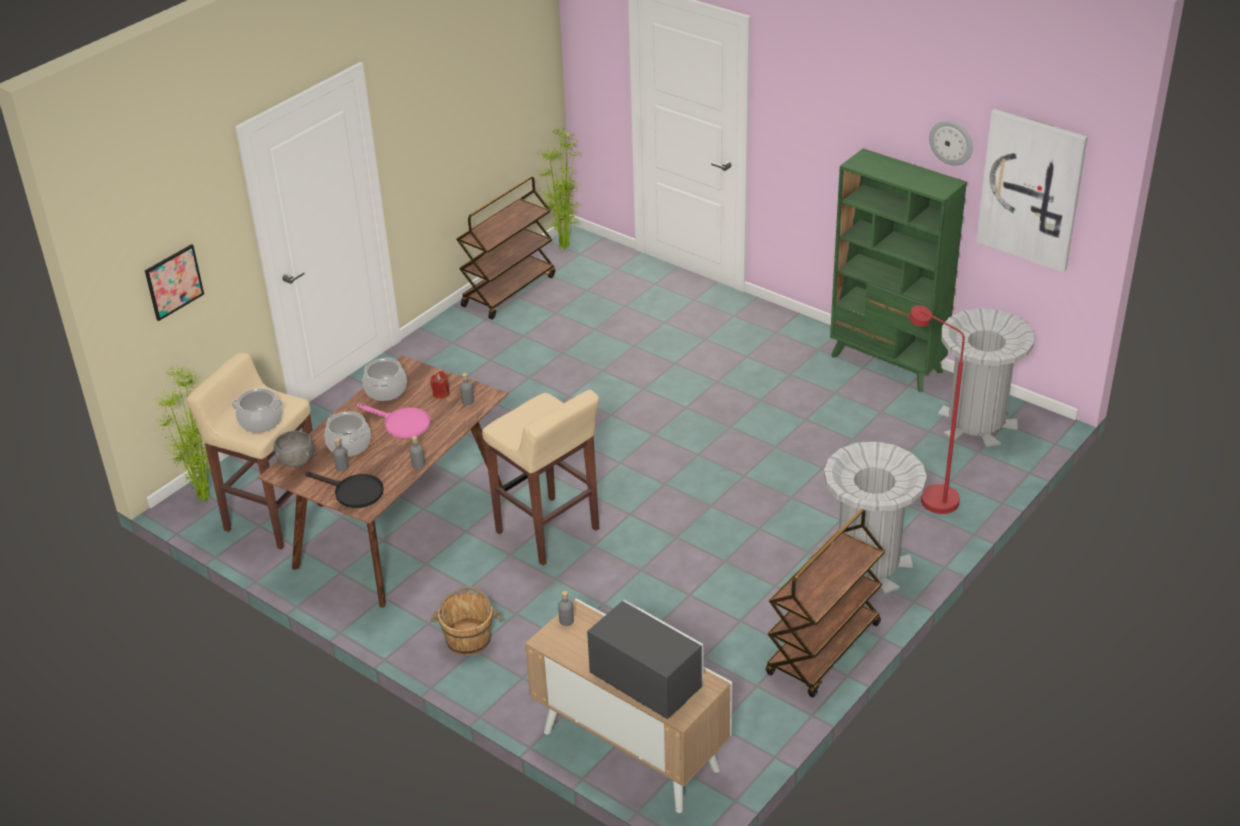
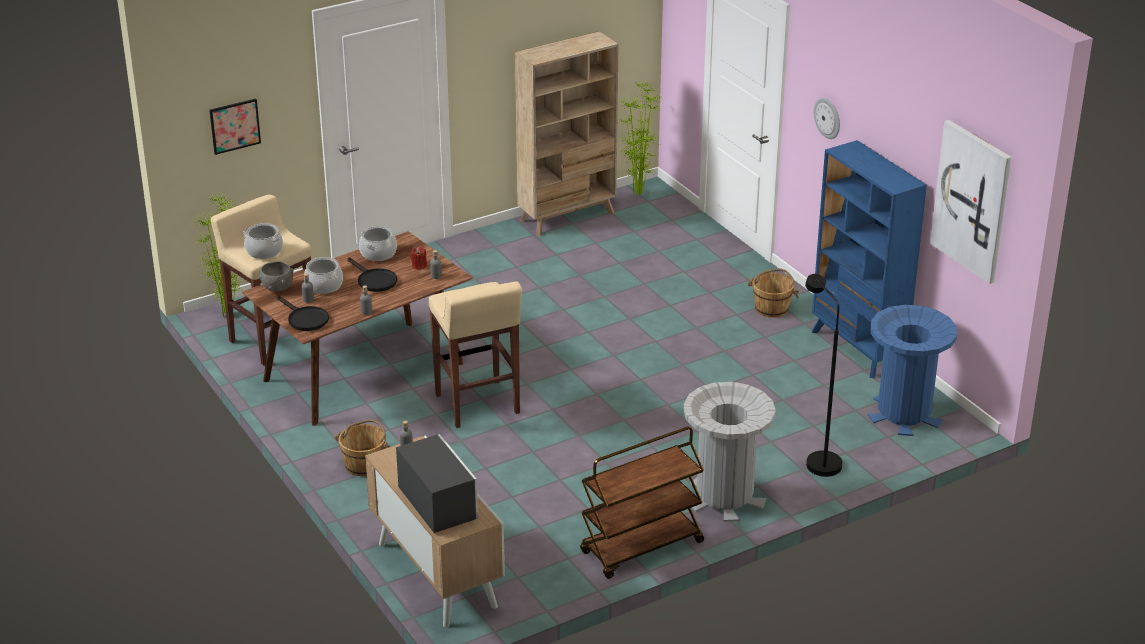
camera: 20 degrees right, 5 degrees down
pink frying pan [357,404,431,439] -> black frying pan [347,257,397,292]
brown cart [456,176,555,319] -> beige bookcase [515,31,619,236]
green bookcase [830,149,967,392] -> blue bookcase [812,140,927,378]
red floor lamp [909,305,965,514] -> black floor lamp [805,274,842,477]
wall clock [929,121,973,166] -> wall clock moved to [814,98,840,139]
grey trash can [938,308,1034,447] -> blue trash can [868,305,957,436]
none -> brown bucket [748,268,799,318]

